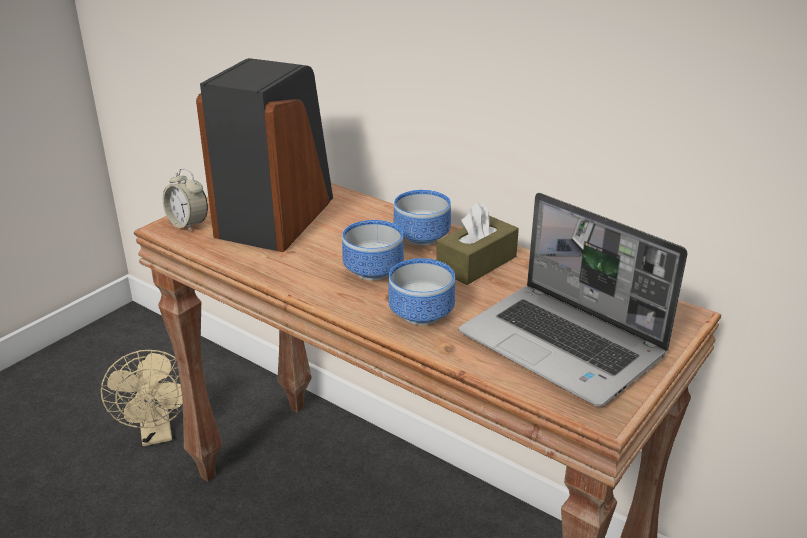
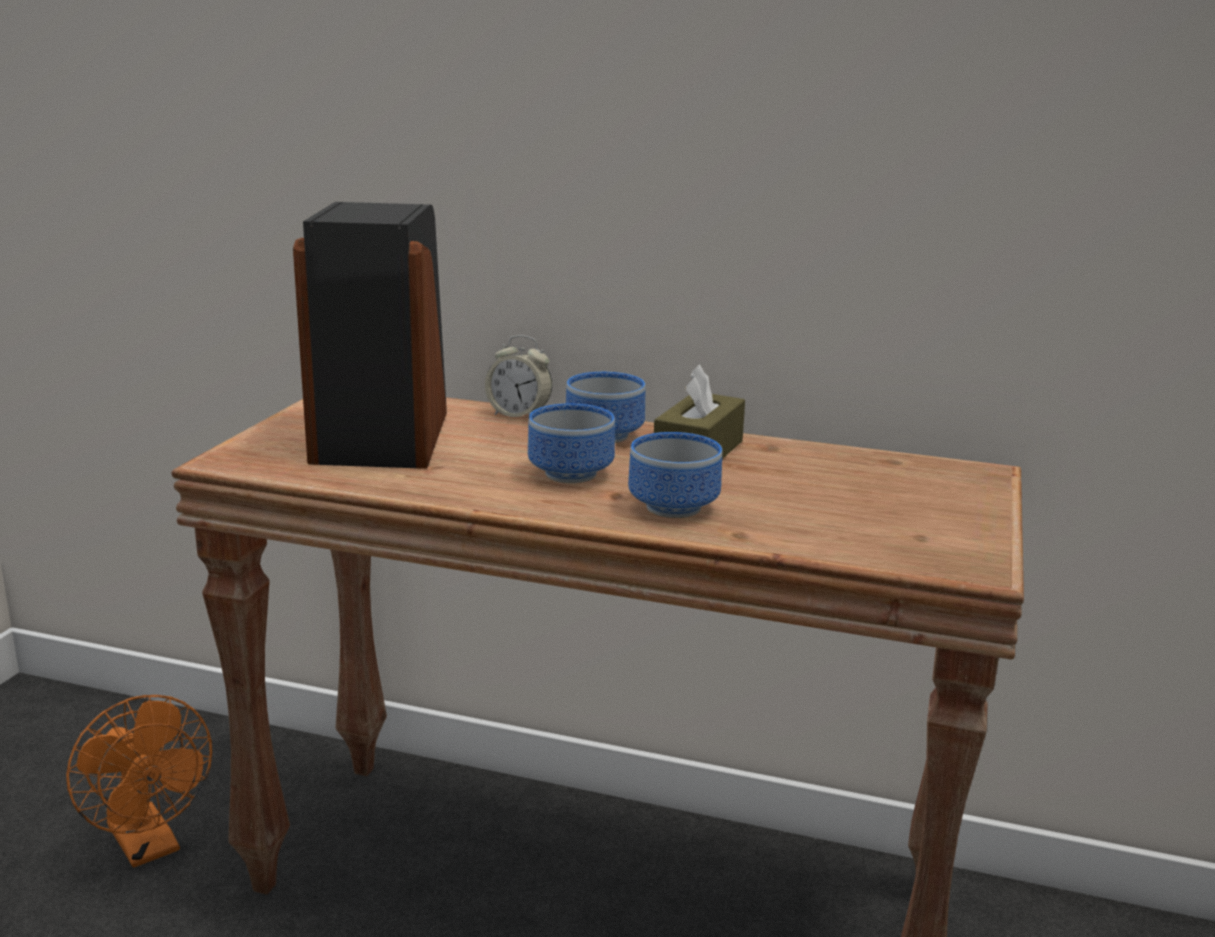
camera: 20 degrees left, 10 degrees down
beige fan [101,350,183,446] -> orange fan [66,695,212,868]
alarm clock [163,168,208,232] -> alarm clock moved to [485,335,552,417]
laptop [459,193,687,407] -> none

